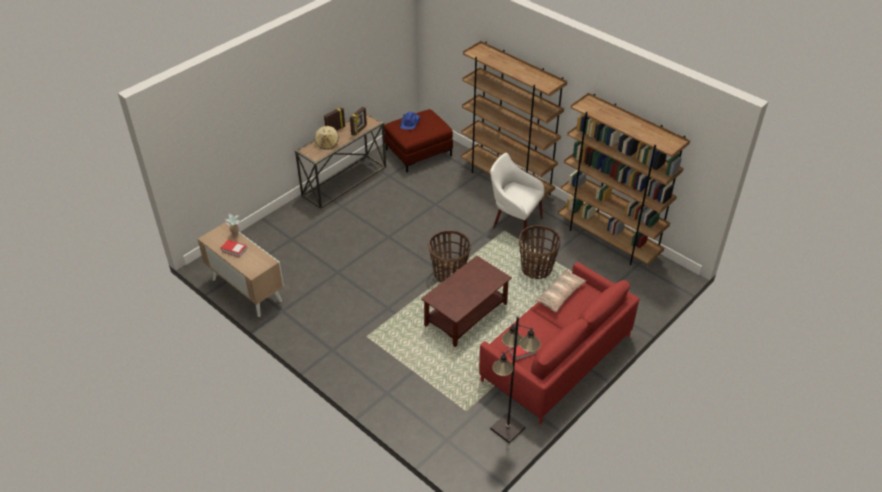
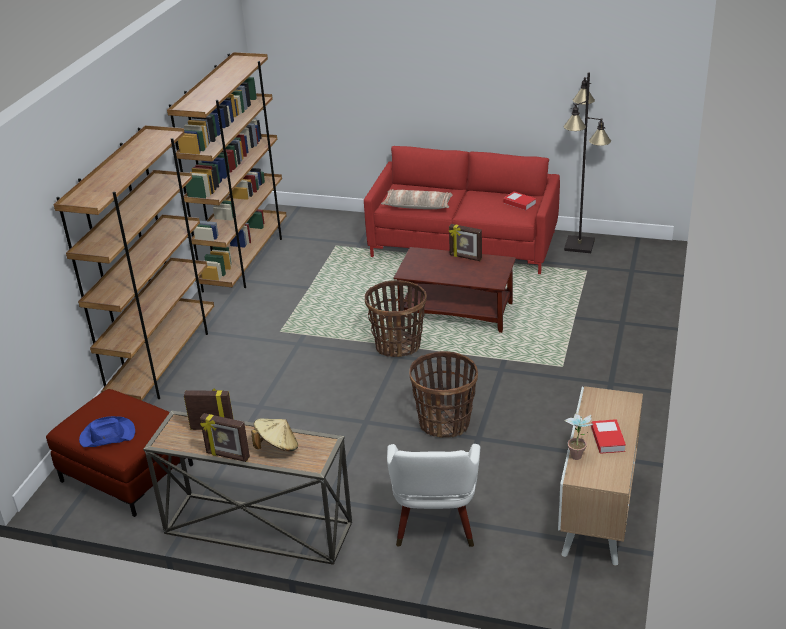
camera: 115 degrees left, 10 degrees down
white armchair [490,153,544,239] -> white armchair moved to [387,444,480,547]
basket [519,225,561,279] -> basket moved to [409,351,478,438]
none -> picture frame [449,224,482,261]

